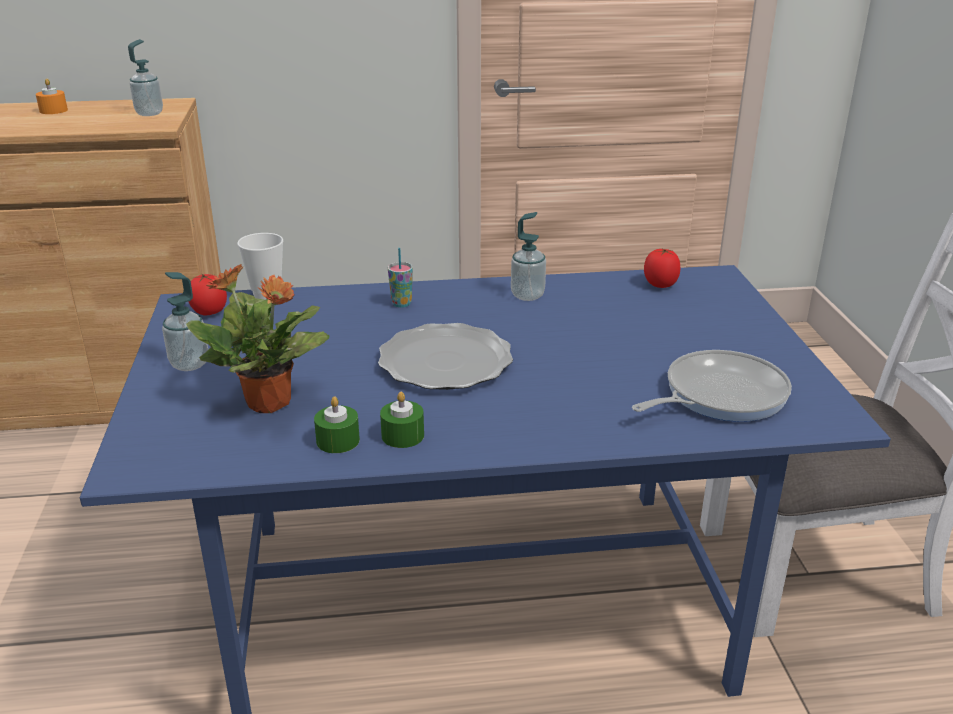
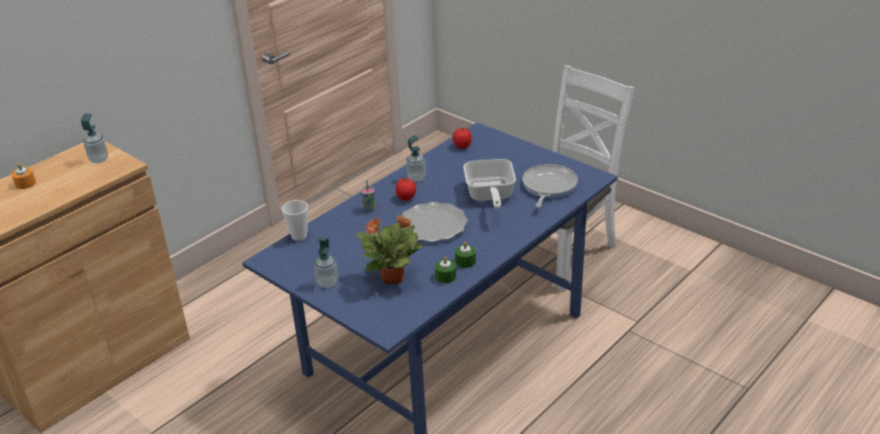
camera: 40 degrees left, 5 degrees up
tomato [188,273,227,315] -> tomato moved to [396,178,416,201]
none -> frying pan [463,159,516,209]

